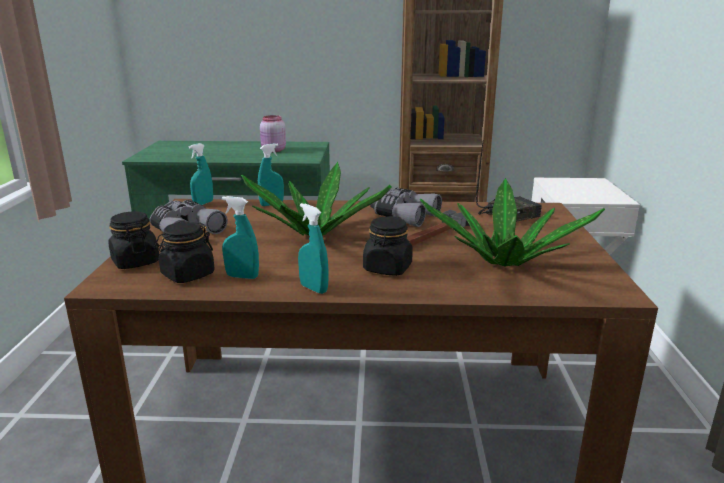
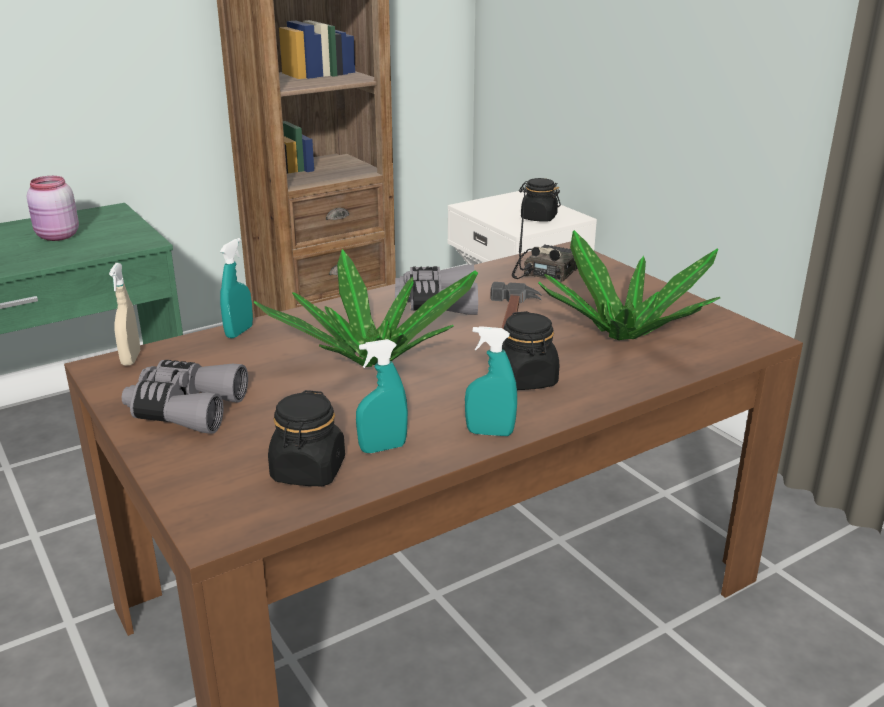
camera: 35 degrees left, 5 degrees up
black jar [108,211,159,269] -> black jar moved to [519,178,561,222]
turquoise spray bottle [189,143,213,205] -> beige spray bottle [109,263,140,366]

